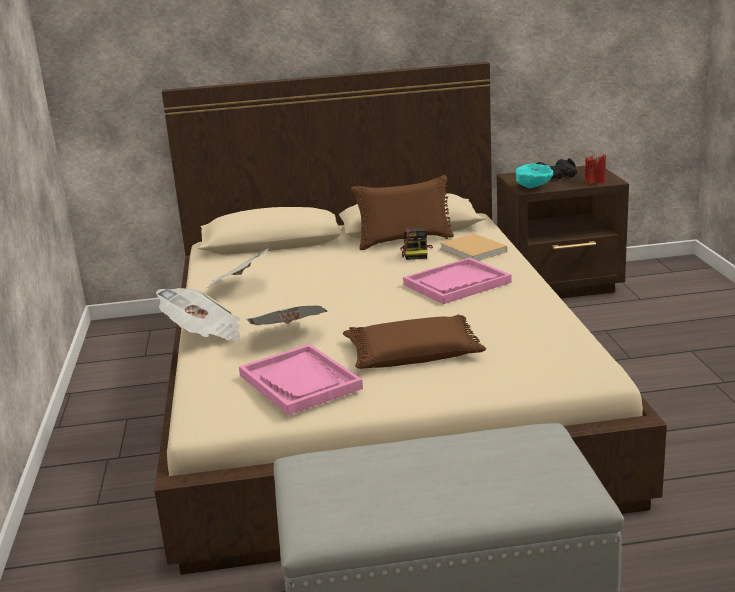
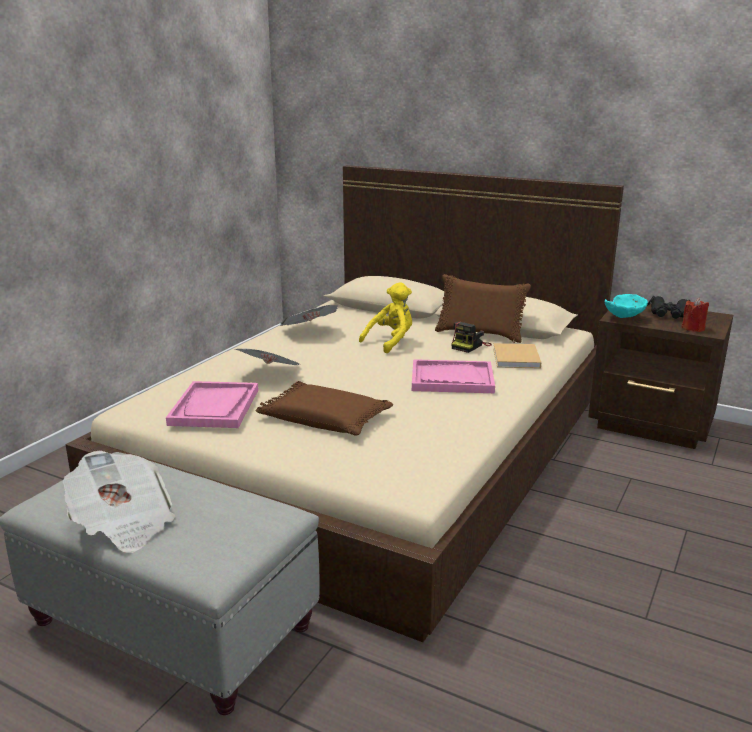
camera: 35 degrees right, 0 degrees up
newspaper [156,288,240,341] -> newspaper moved to [63,450,175,553]
none -> yellow plush toy [359,282,412,353]

